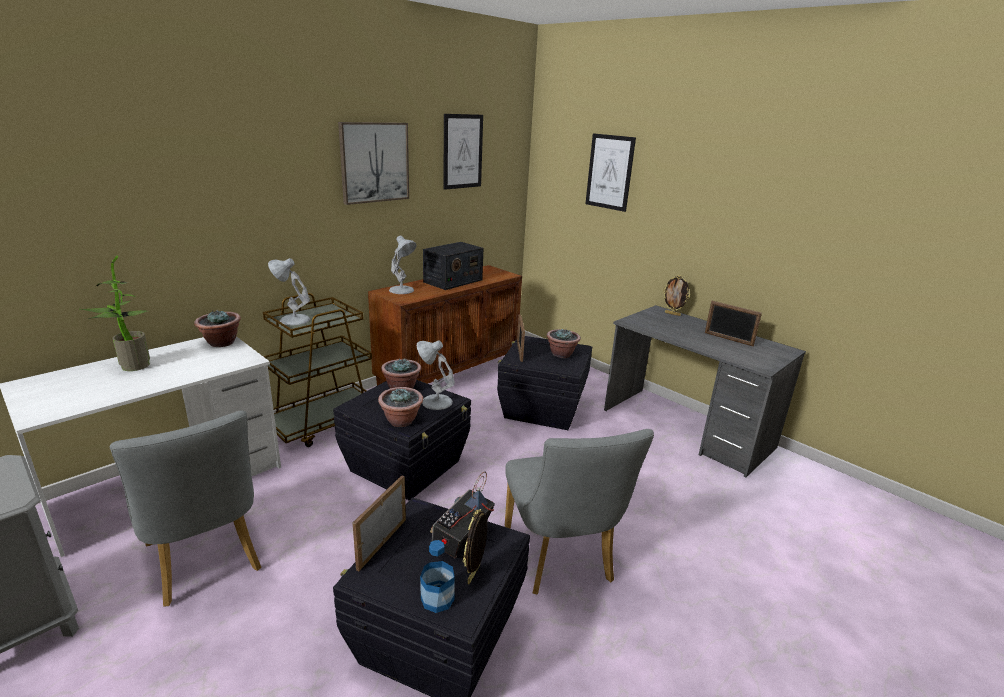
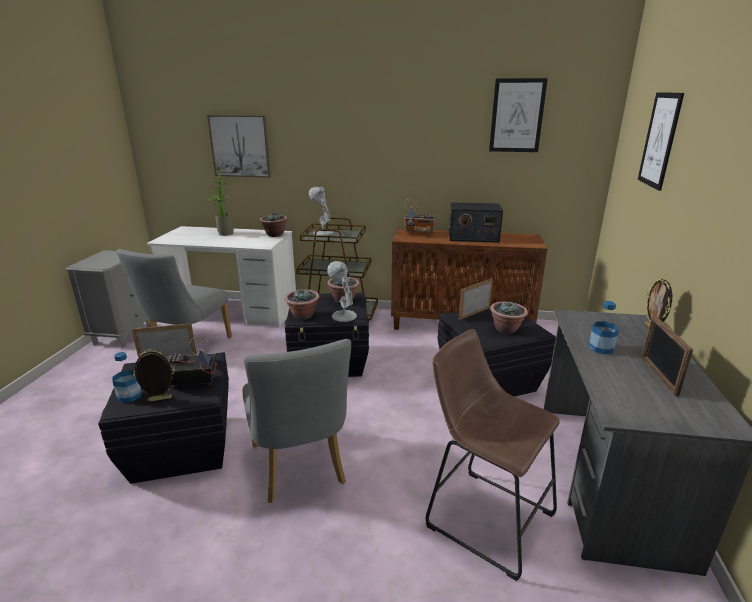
camera: 55 degrees right, 0 degrees up
picture [338,122,409,205] -> picture moved to [207,115,271,178]
white table lamp [389,236,417,294] -> radio [404,197,436,235]
grey chair [505,429,654,595] -> grey chair turned 60 degrees counterclockwise [243,339,351,503]
none -> brown stool [425,329,560,581]
none -> bottle [589,301,619,354]

